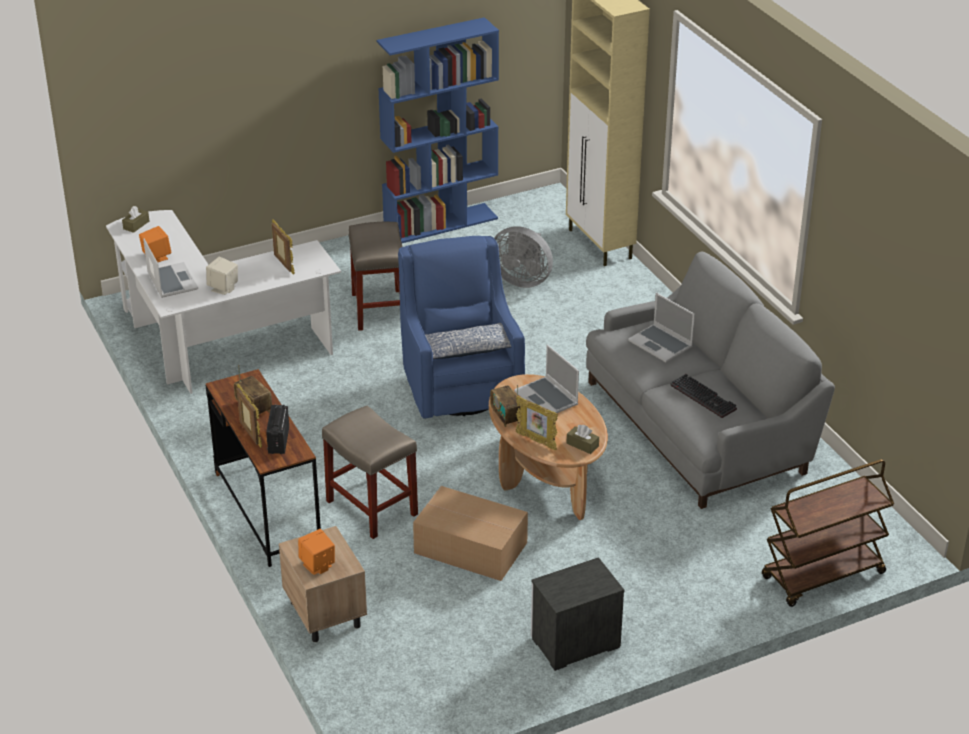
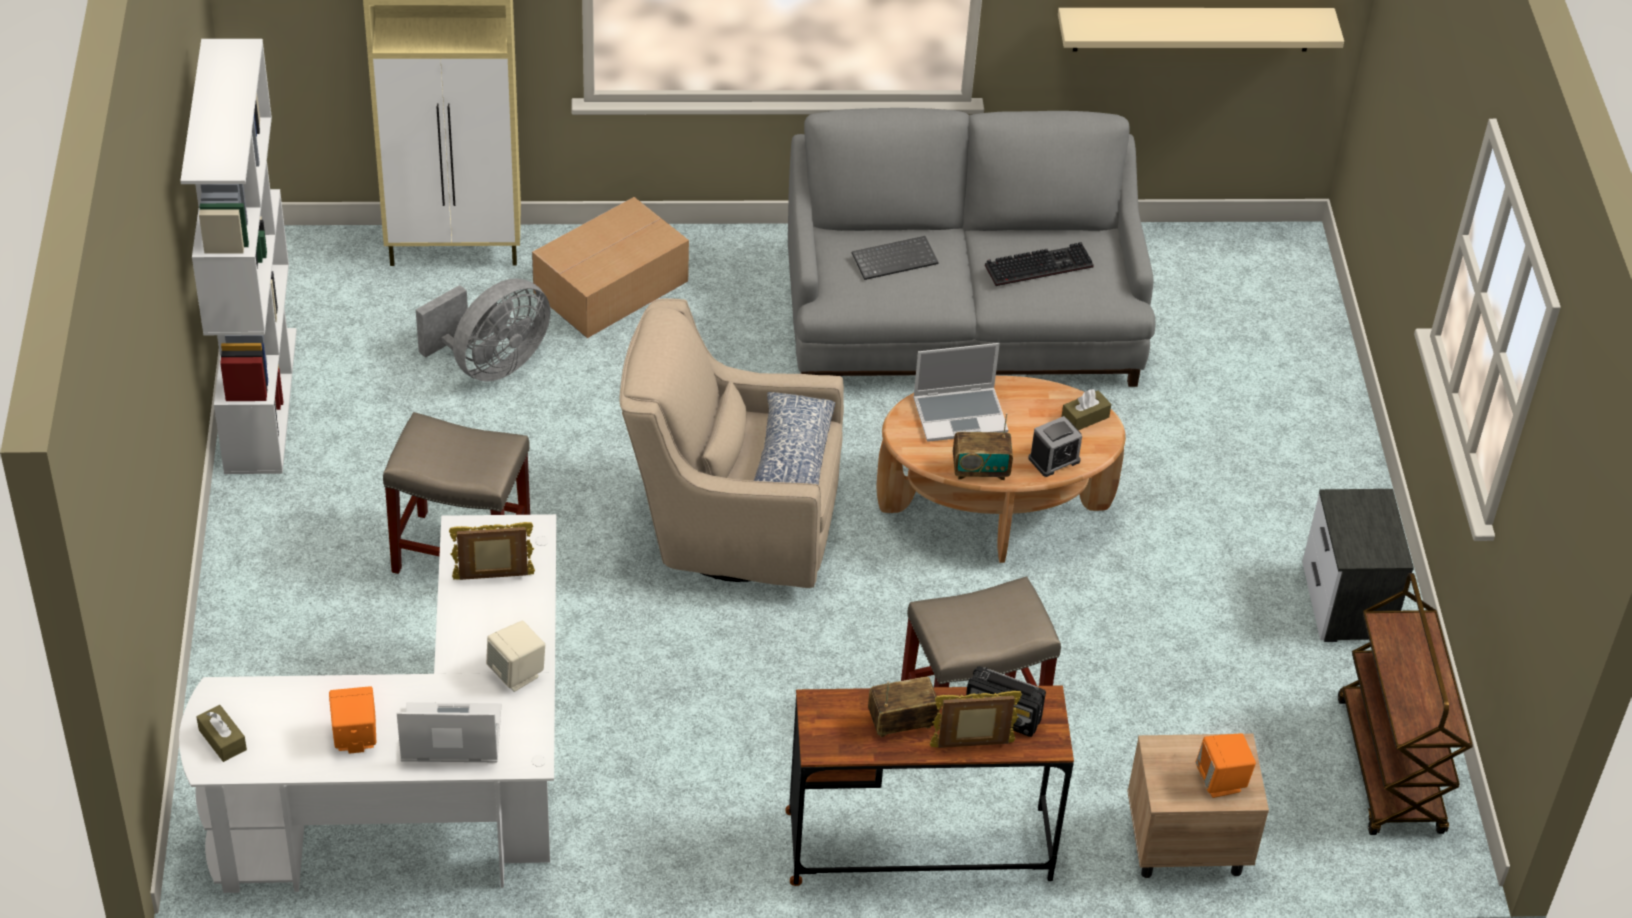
camera: 70 degrees left, 10 degrees up
blue bookcase [377,17,499,243] -> white bookcase [180,39,297,474]
blue armchair [398,236,525,418] -> beige armchair [620,298,844,588]
cardboard box [413,486,528,581] -> cardboard box moved to [532,197,689,338]
picture frame [516,396,558,450] -> alarm clock [1028,416,1082,477]
laptop [628,293,695,362] -> keyboard [852,236,939,280]
brown cart [762,459,894,607] -> brown cart moved to [1338,573,1473,835]
none -> beige shelf [1058,8,1344,52]

